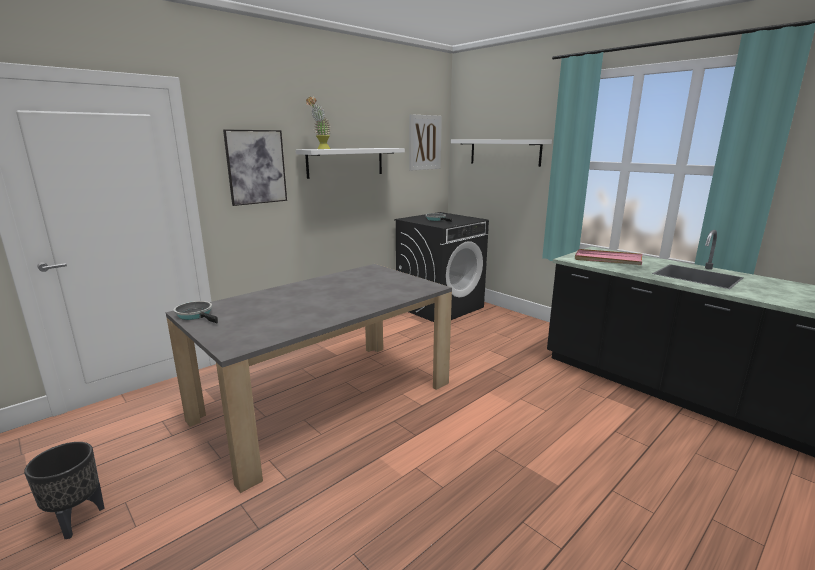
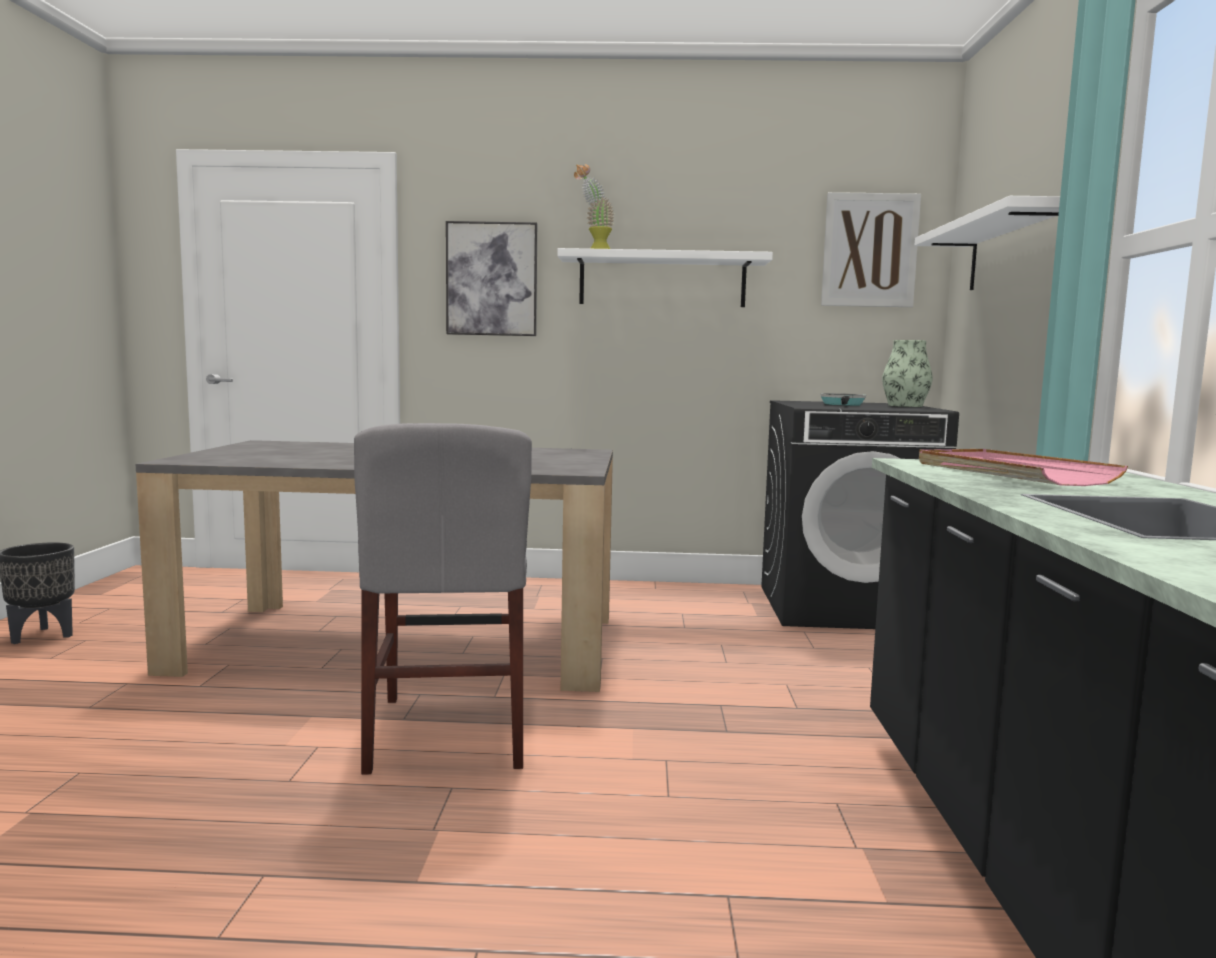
camera: 45 degrees right, 10 degrees down
frying pan [173,301,218,323] -> none
none -> grey chair [354,423,532,775]
none -> vase [882,340,933,407]

